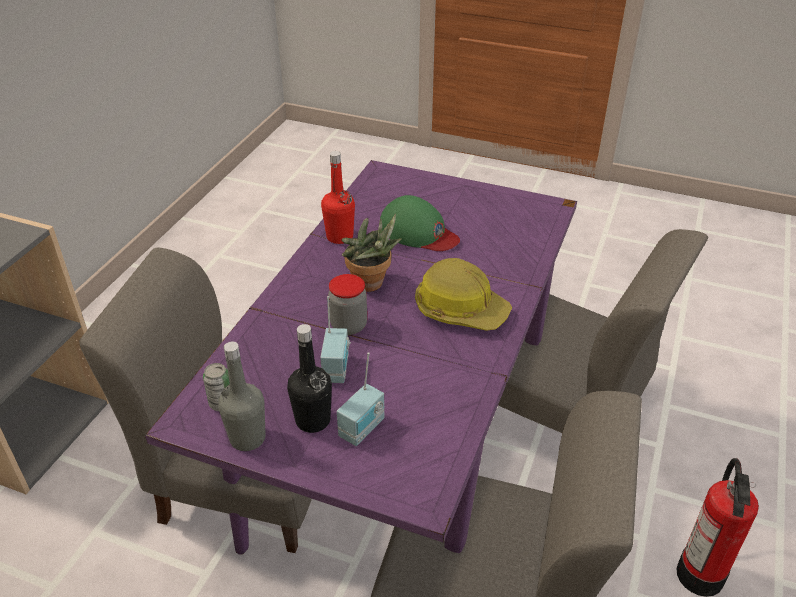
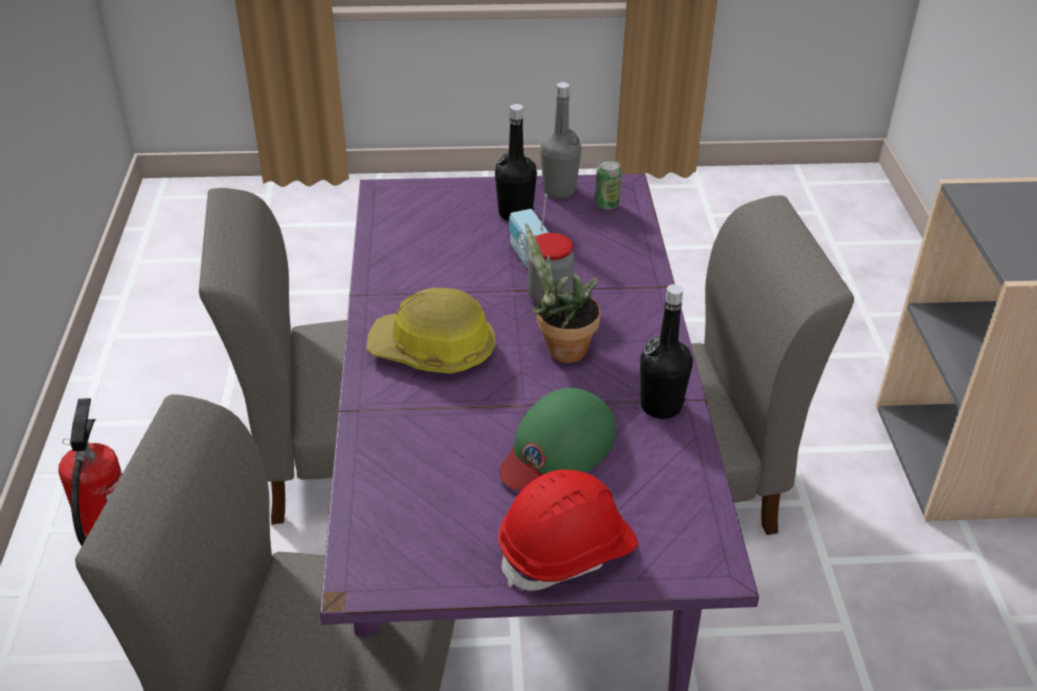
camera: 155 degrees right, 0 degrees up
red bottle [321,151,355,244] -> black bottle [640,284,693,419]
radio [337,352,385,446] -> none
green cap [380,195,460,251] -> green cap turned 60 degrees counterclockwise [499,388,616,492]
none -> red hard hat [498,470,638,591]

